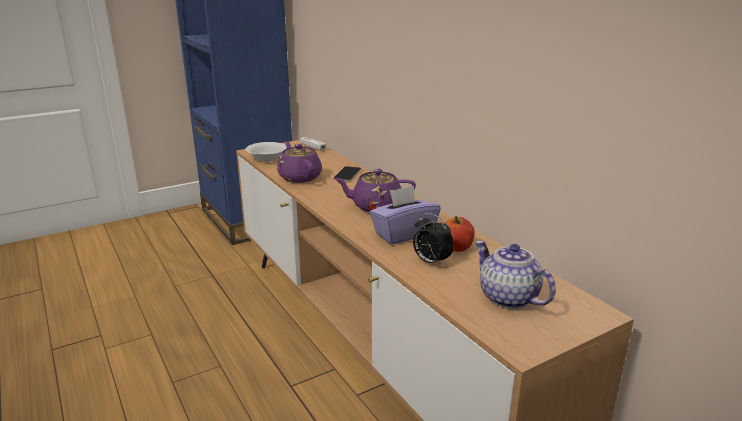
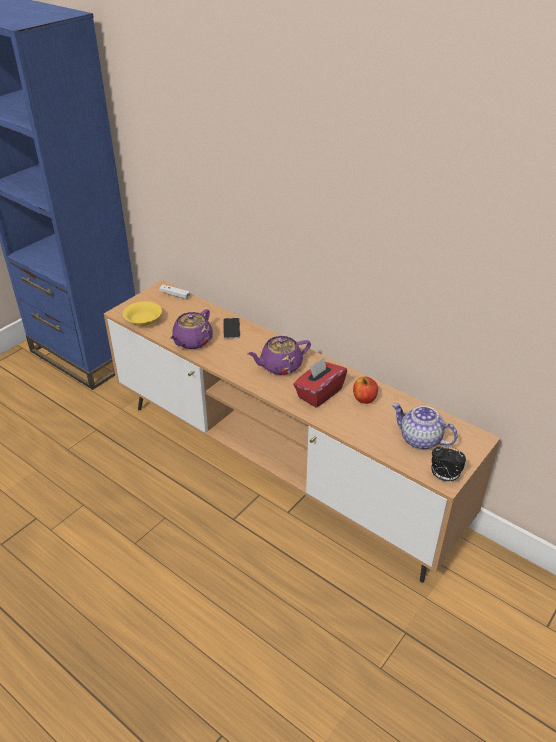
camera: 20 degrees left, 15 degrees up
white bowl [246,142,286,162] -> yellow bowl [123,301,162,326]
purple teapot [277,141,322,183] -> purple teapot turned 105 degrees counterclockwise [171,309,213,349]
purple tissue box [369,186,441,245] -> red tissue box [293,357,347,408]
alarm clock [413,213,454,267] -> alarm clock moved to [431,446,466,482]

